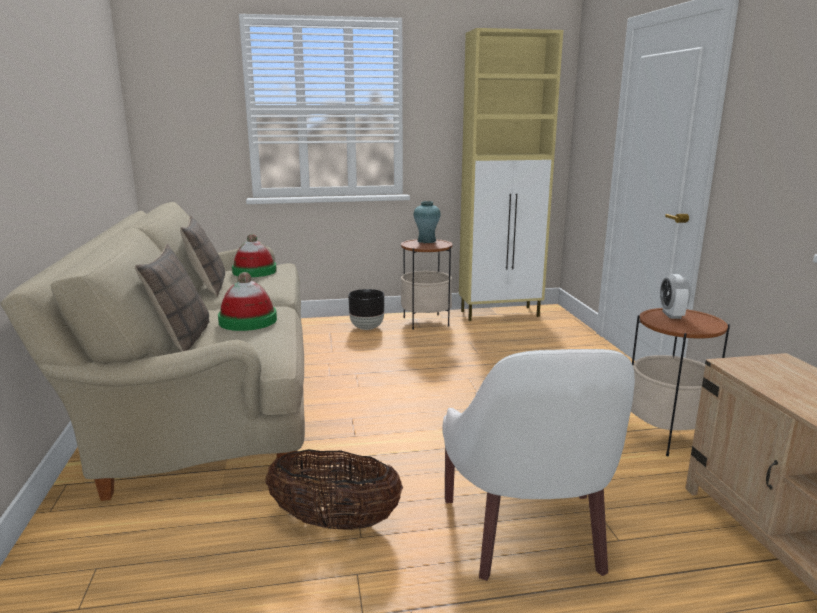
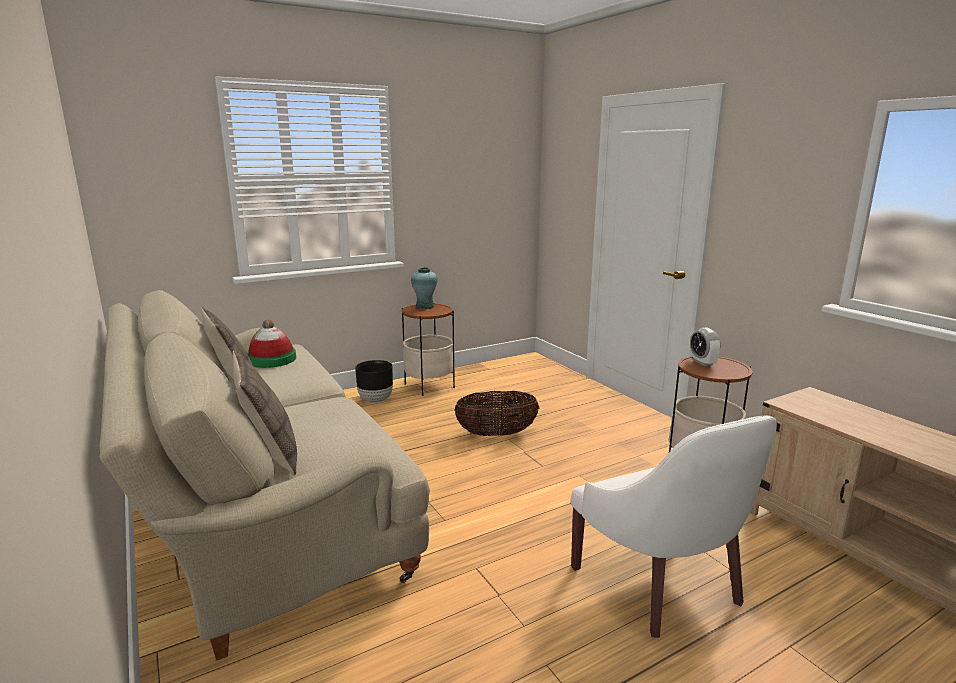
camera: 20 degrees left, 0 degrees up
hat [218,272,277,331] -> none
basket [265,449,403,530] -> basket moved to [454,391,539,437]
beige cabinet [459,28,563,321] -> none

